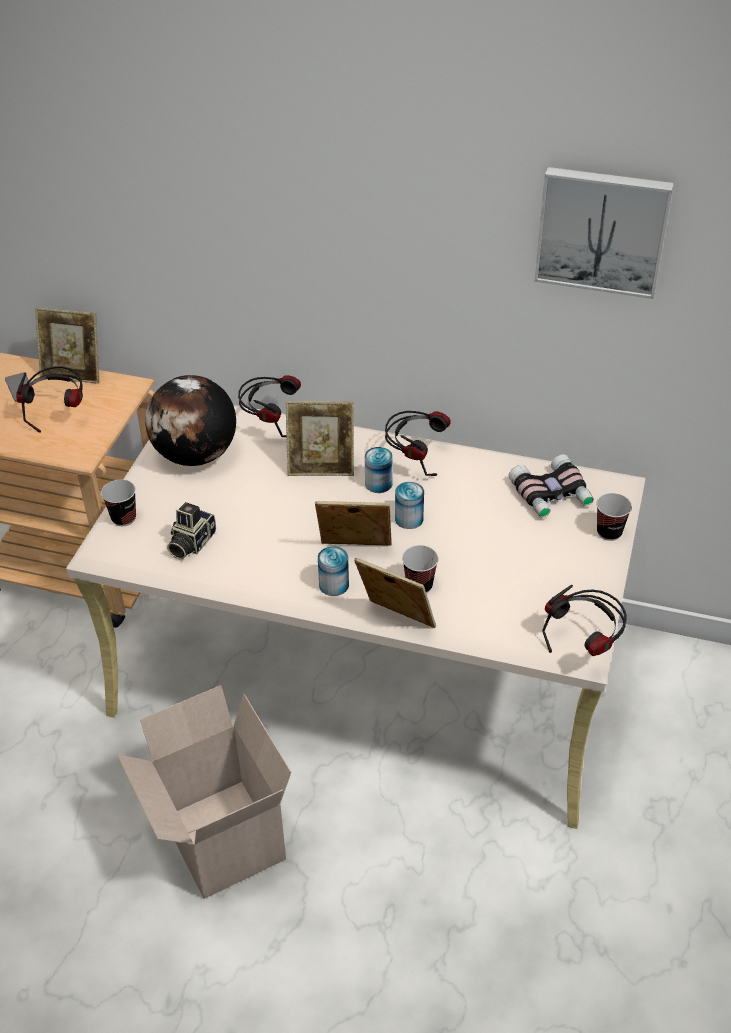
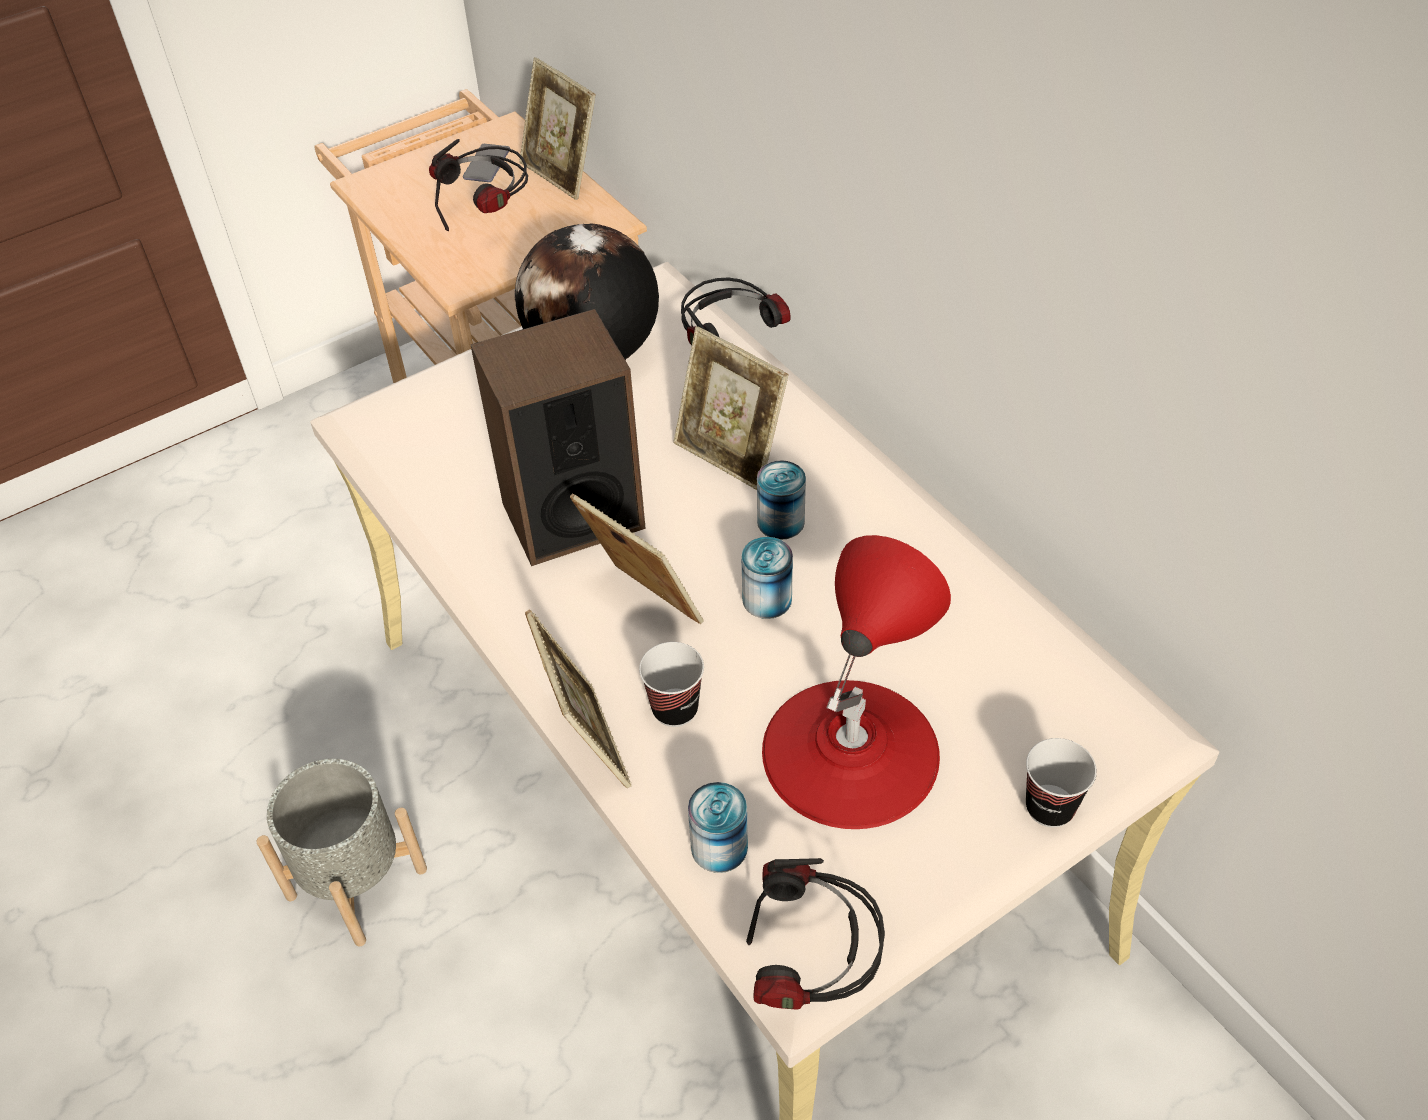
camera: 40 degrees right, 5 degrees up
cup [101,479,136,526] -> none
cardboard box [117,685,291,899] -> grey planter [256,759,427,946]
camera [167,502,216,559] -> none
can [318,546,349,596] -> can moved to [688,782,748,873]
headphones [385,411,451,476] -> none
binoculars [509,454,594,518] -> none
picture [535,167,674,299] -> none
none -> speaker [470,309,646,566]
none -> red table lamp [762,535,951,829]

